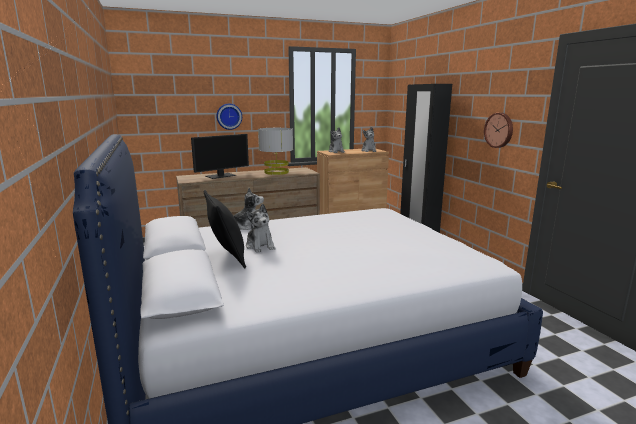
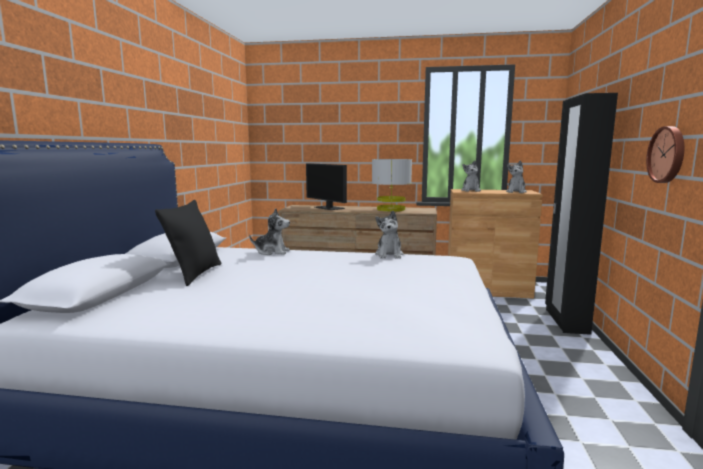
camera: 30 degrees right, 5 degrees down
monitor [191,134,249,179] -> monitor turned 60 degrees clockwise [306,163,347,210]
wall clock [216,104,242,130] -> none
plush toy [246,204,276,253] -> plush toy moved to [375,211,404,259]

